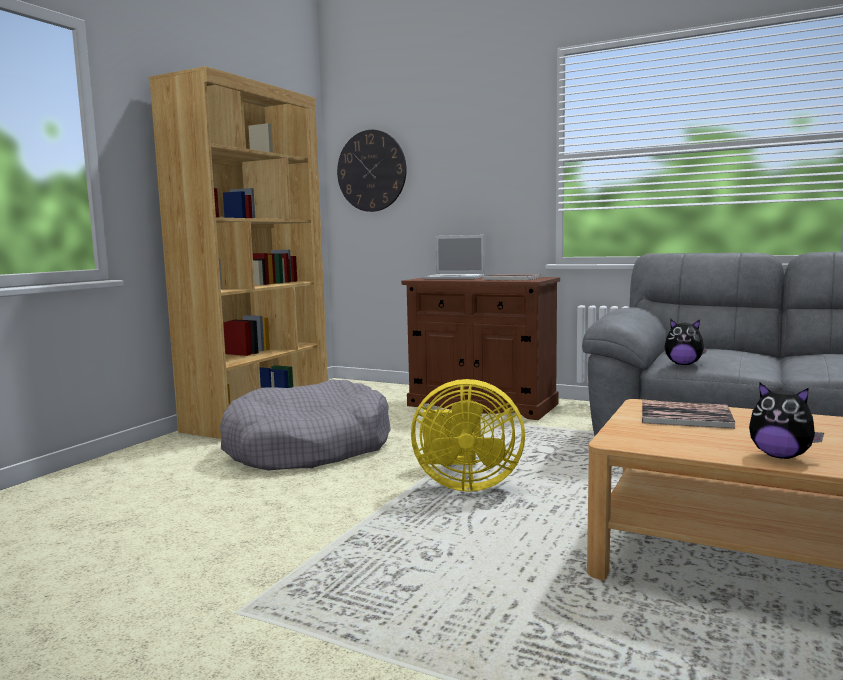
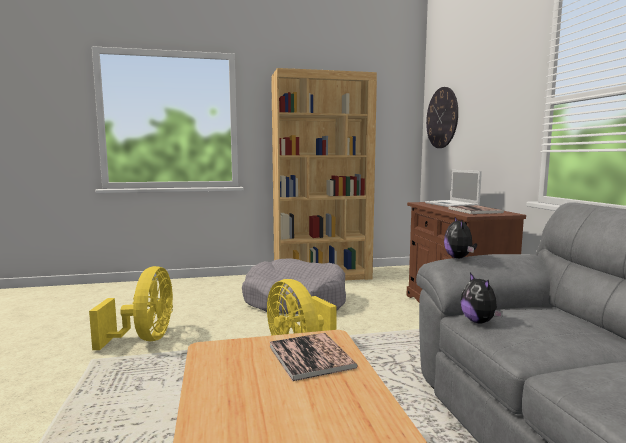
camera: 50 degrees right, 0 degrees up
plush toy [749,382,824,459] -> plush toy moved to [444,217,477,258]
none -> yellow fan [89,266,173,350]

